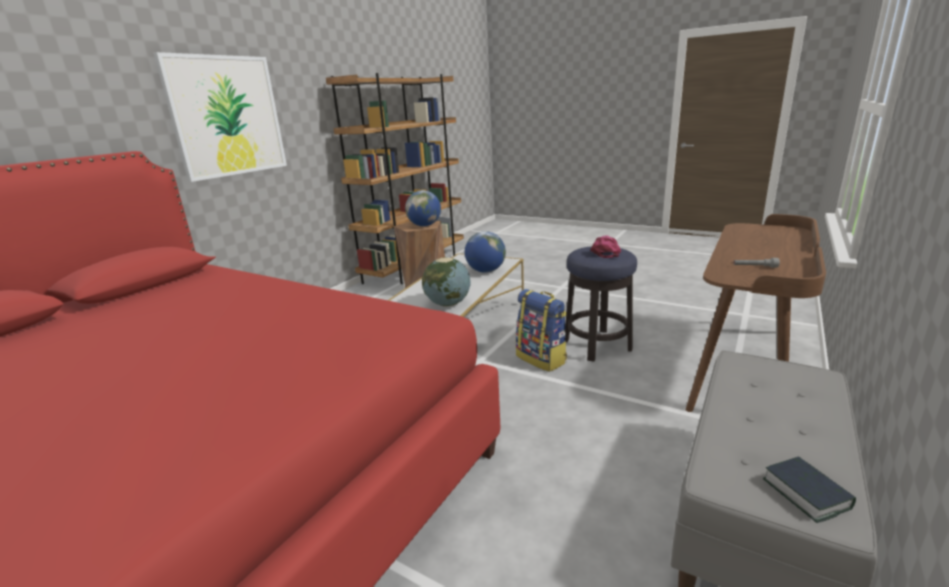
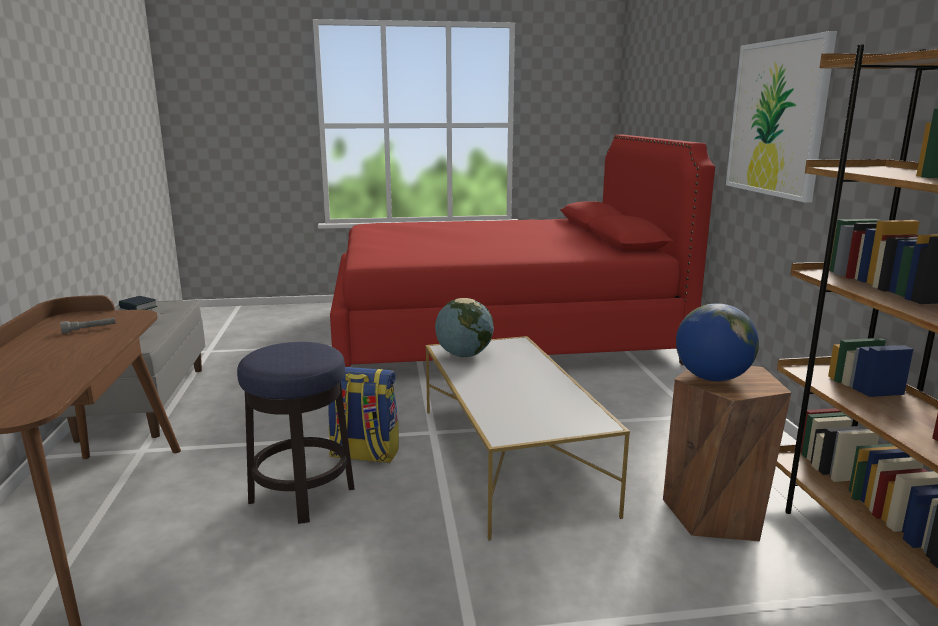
camera: 140 degrees right, 5 degrees down
globe [465,231,506,273] -> none
pink cap [590,236,621,258] -> none

